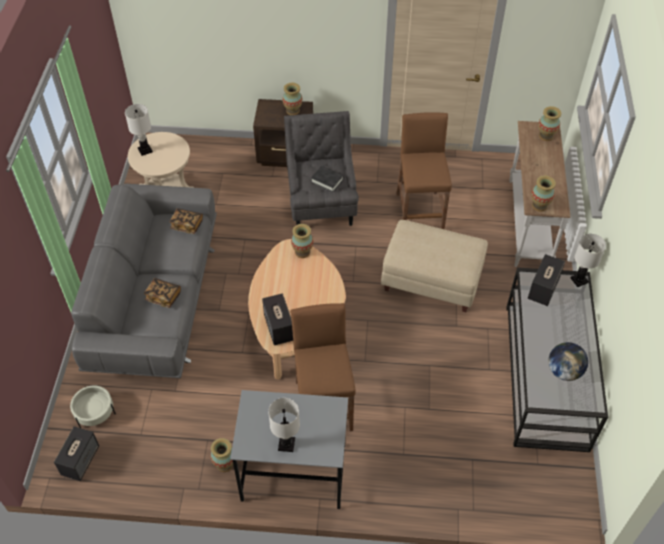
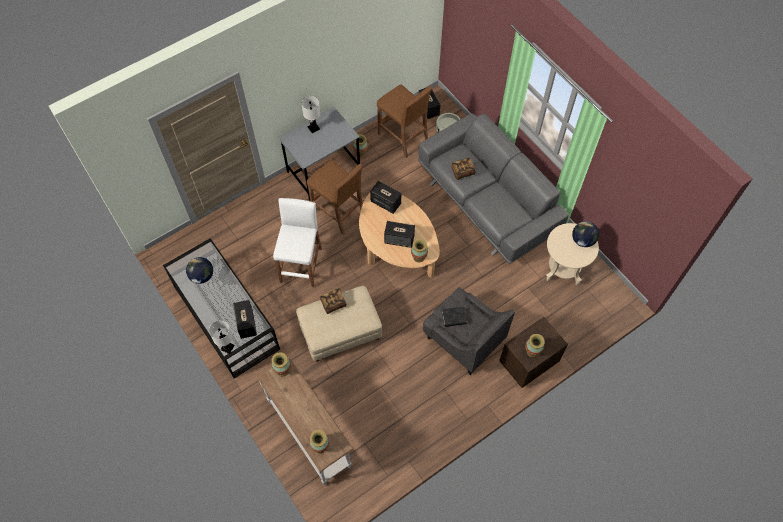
camera: 140 degrees right, 10 degrees up
white table lamp [125,104,153,156] -> globe [572,221,599,247]
book [169,208,203,234] -> book moved to [320,288,346,314]
brown stool [396,112,452,229] -> brown stool moved to [377,84,432,158]
none -> white stool [273,198,322,287]
none -> speaker [384,221,415,248]

